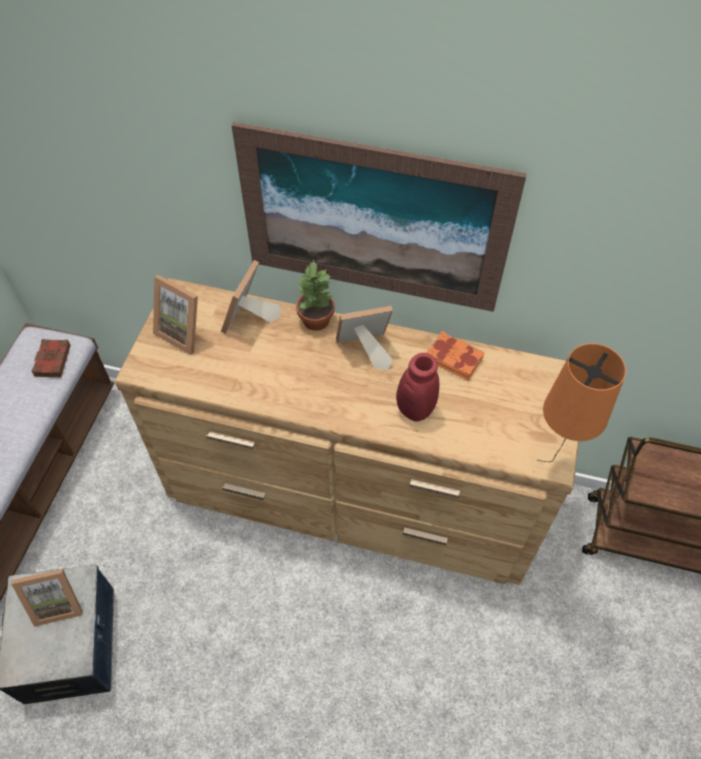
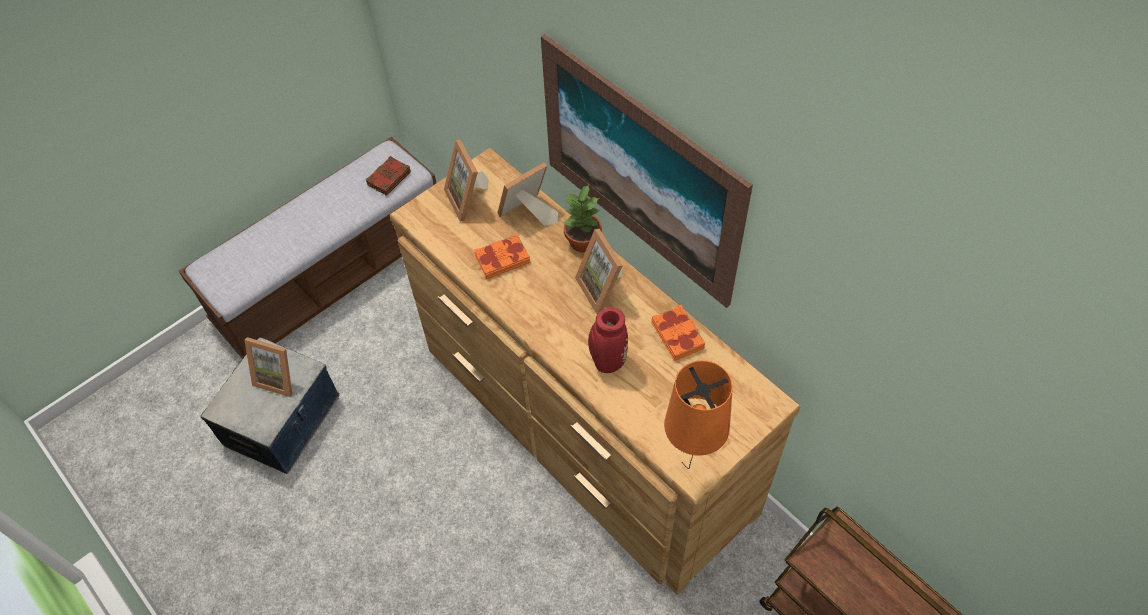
camera: 35 degrees right, 0 degrees up
picture frame [336,306,393,370] -> picture frame turned 135 degrees counterclockwise [575,229,623,314]
none -> orange book [474,234,530,279]

